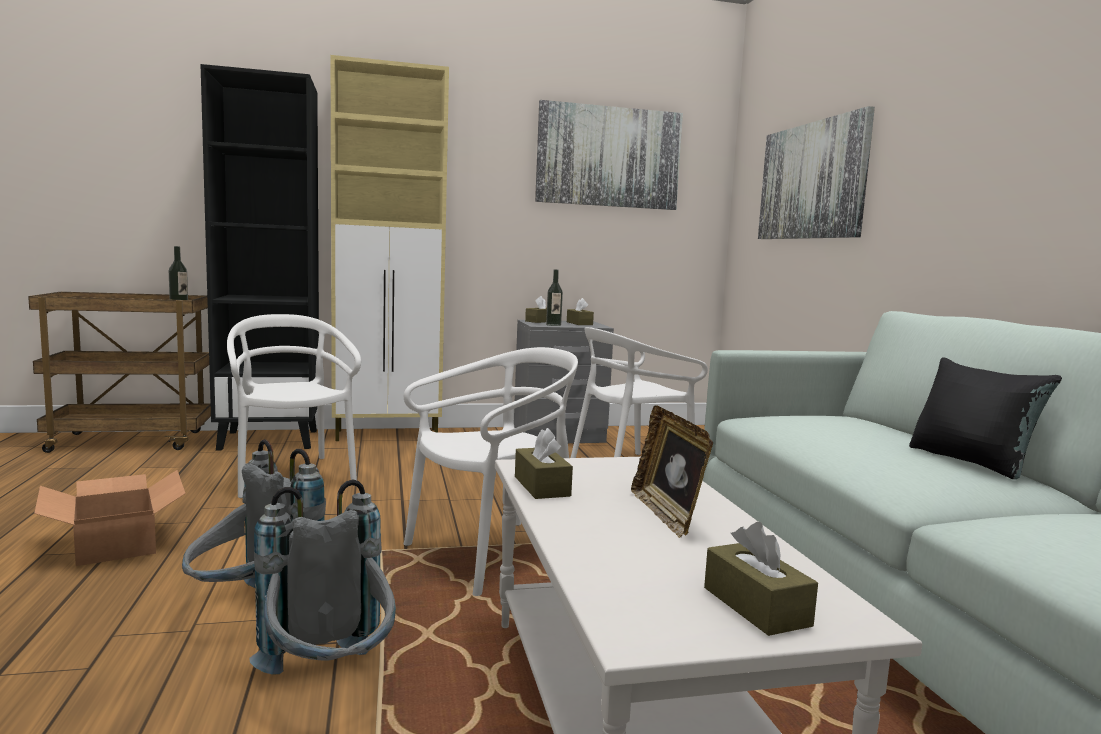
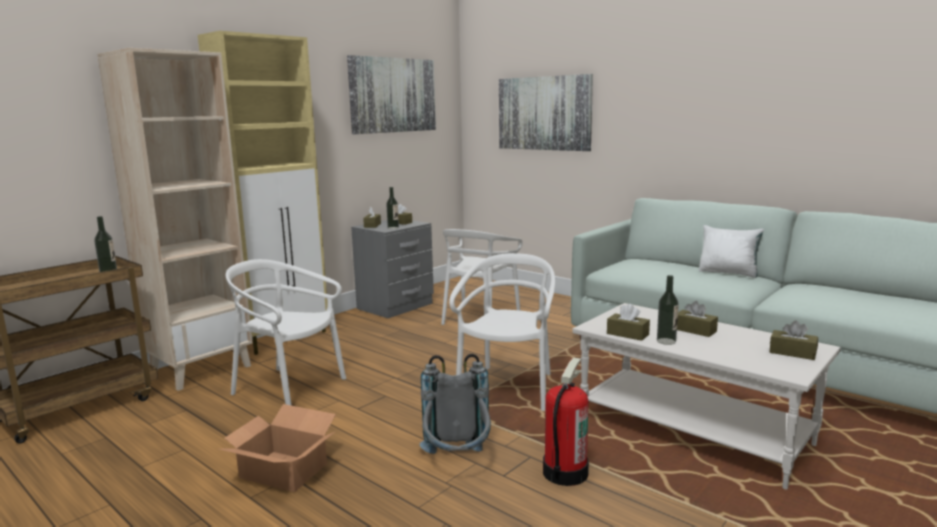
camera: 35 degrees left, 5 degrees up
black bookcase [200,64,319,450] -> beige bookcase [98,48,253,391]
grey backpack [249,479,396,675] -> fire extinguisher [543,357,589,486]
picture frame [631,406,713,538] -> brown tissue box [677,301,718,337]
black pillow [909,357,1062,479] -> white pillow [699,225,764,278]
none -> bottle [657,275,679,345]

